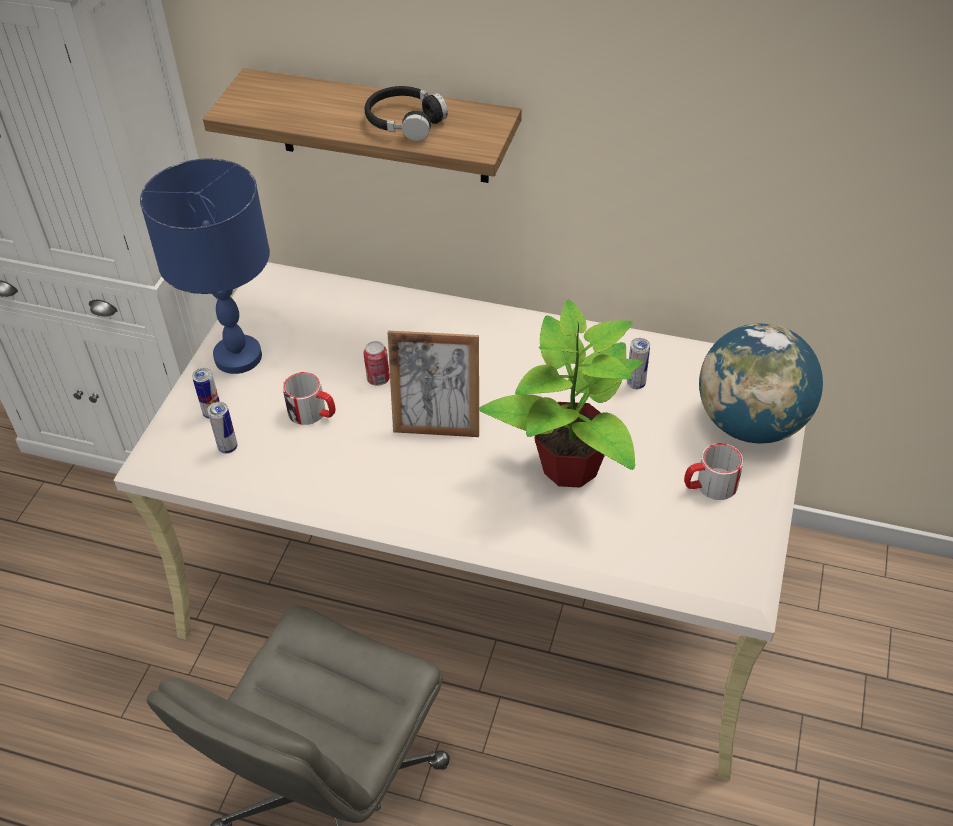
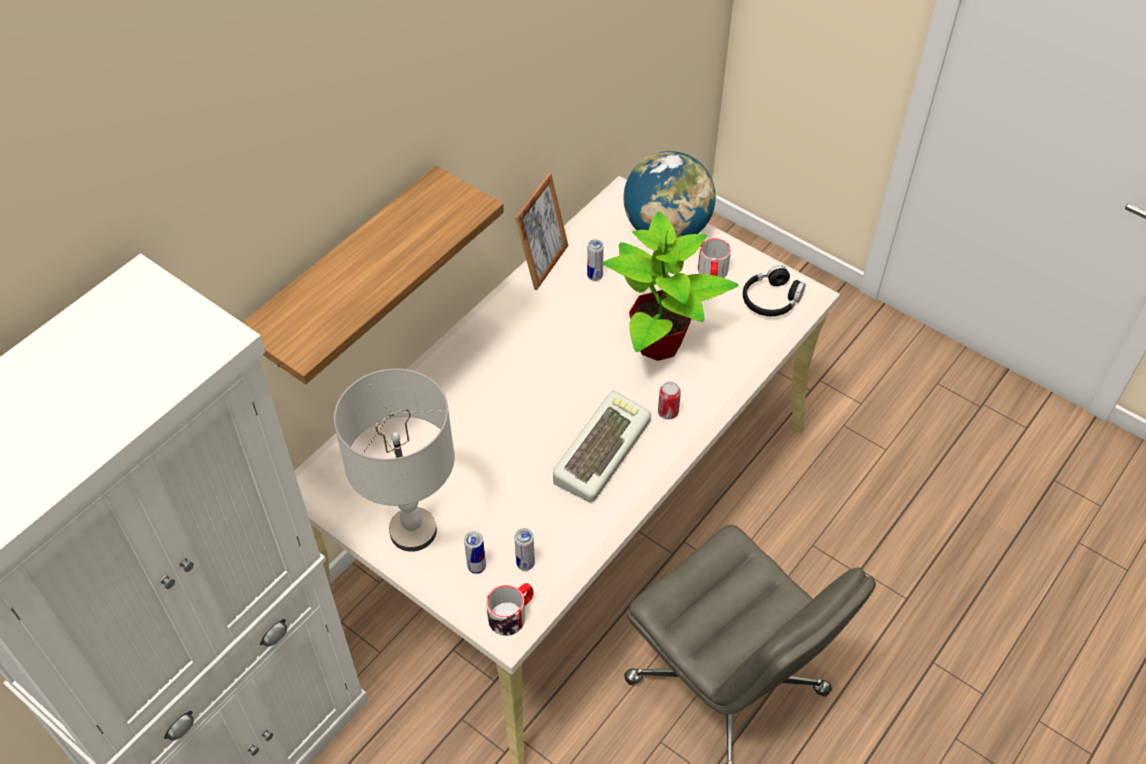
camera: 70 degrees left, 5 degrees up
blue table lamp [140,158,270,374] -> grey table lamp [334,369,455,552]
mug [283,372,336,425] -> mug moved to [486,583,534,636]
can [363,341,390,386] -> can moved to [658,382,681,419]
black headphones [364,86,448,141] -> black headphones moved to [743,265,806,316]
picture frame [387,331,479,437] -> picture frame moved to [515,173,569,290]
none -> keyboard [553,391,651,502]

